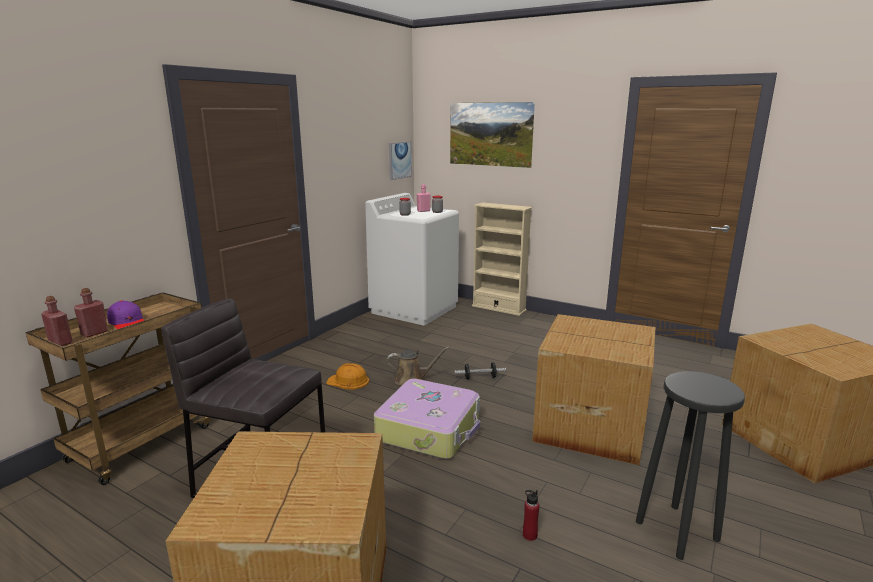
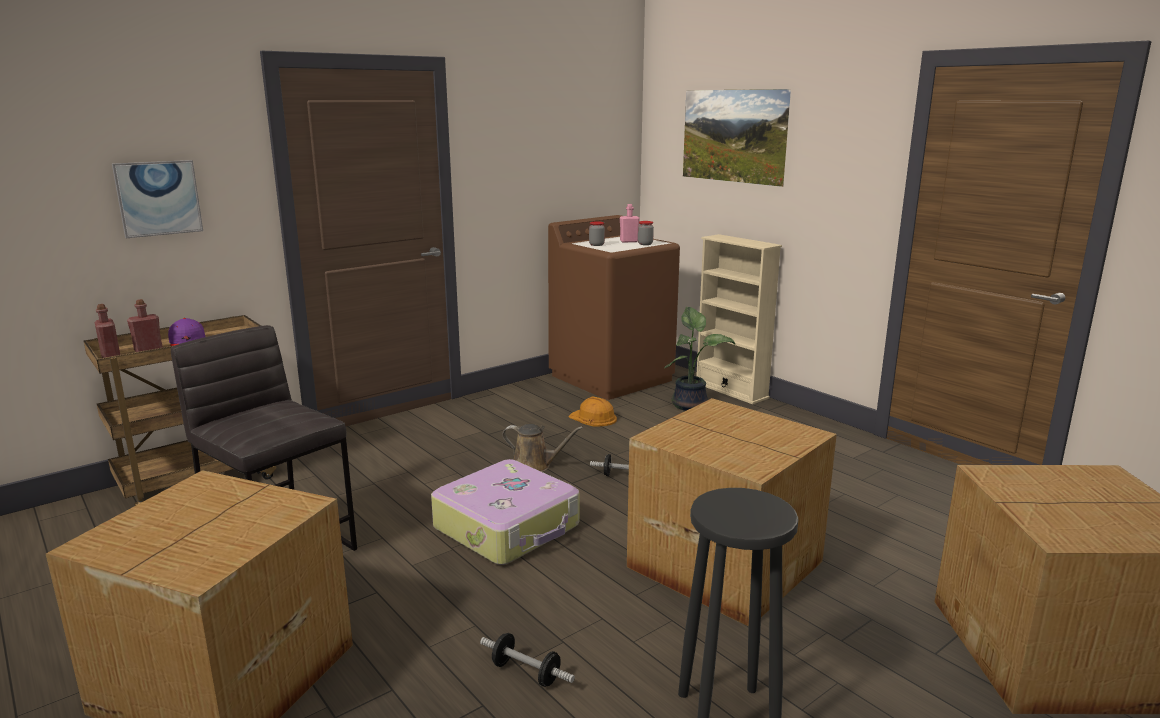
camera: 20 degrees right, 0 degrees up
orange hard hat [326,363,369,390] -> orange hard hat moved to [568,397,617,427]
white washing machine [365,193,459,325] -> brown washing machine [548,215,680,400]
picture [389,141,412,180] -> picture moved to [112,160,203,238]
red bottle [523,490,540,541] -> dumbbell [480,633,575,687]
none -> potted plant [664,307,735,411]

